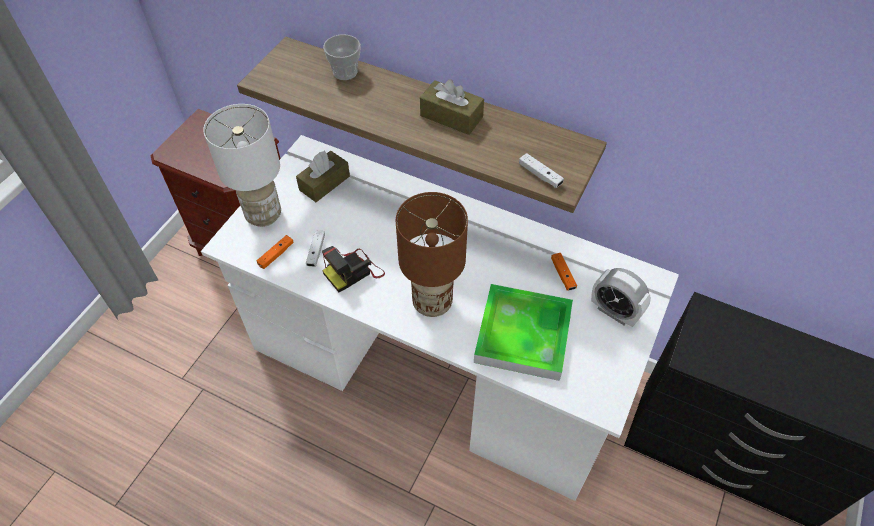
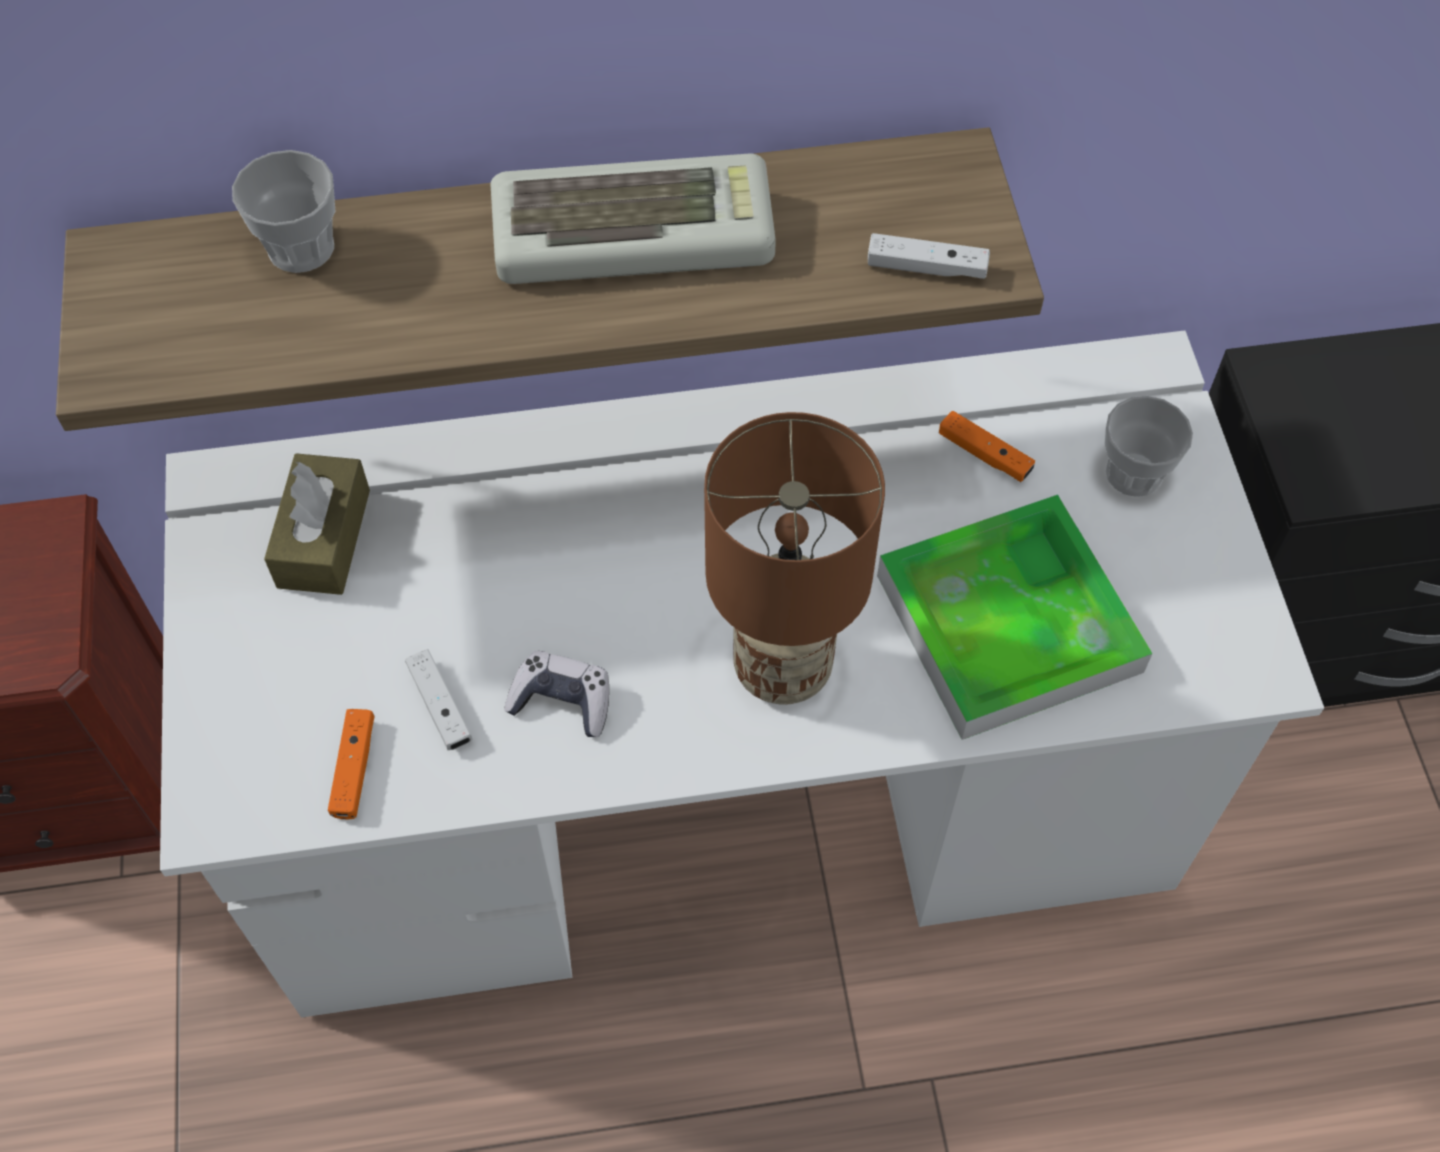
camera: 35 degrees left, 5 degrees up
white table lamp [203,104,281,227] -> none
camera [322,246,385,292] -> game controller [504,651,609,737]
brown tissue box [420,80,484,135] -> keyboard [491,154,776,284]
alarm clock [591,268,651,327] -> cup [1105,396,1193,497]

